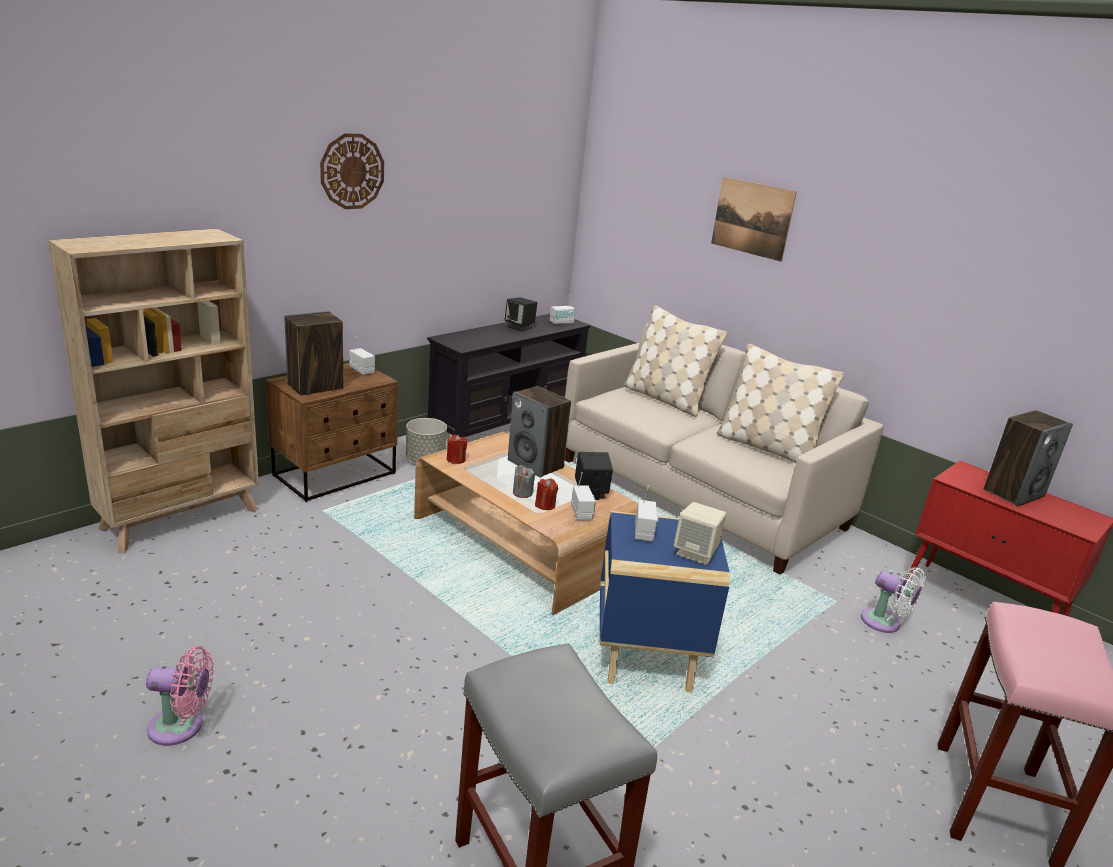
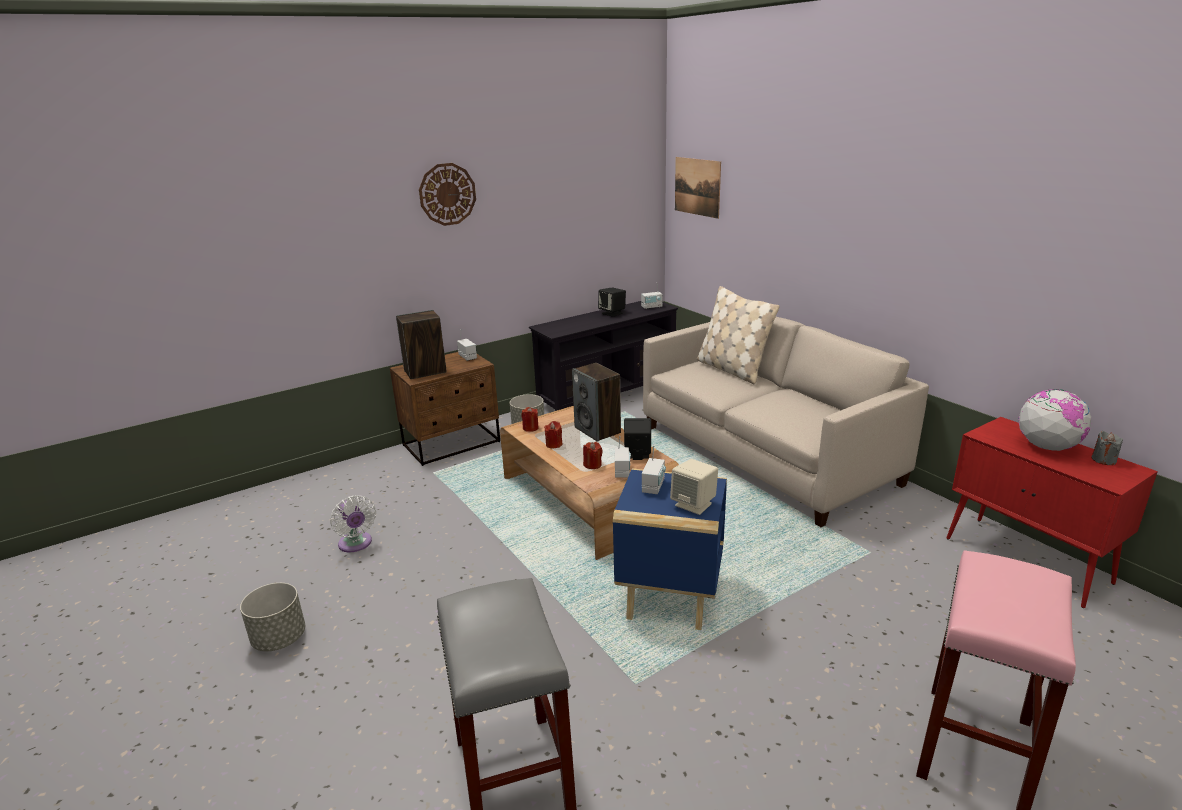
camera: 15 degrees right, 0 degrees up
beige bookcase [48,229,259,553] -> none
pink fan [146,646,214,746] -> grey planter [240,583,305,651]
grey candle [513,465,535,498] -> grey candle moved to [1092,431,1123,465]
picture [711,177,797,262] -> picture moved to [675,157,721,219]
beige pillow [716,344,844,463] -> none
white fan [861,567,926,633] -> white fan moved to [330,495,376,553]
speaker [984,410,1073,507] -> globe [1019,389,1091,451]
none -> red candle [544,421,563,448]

